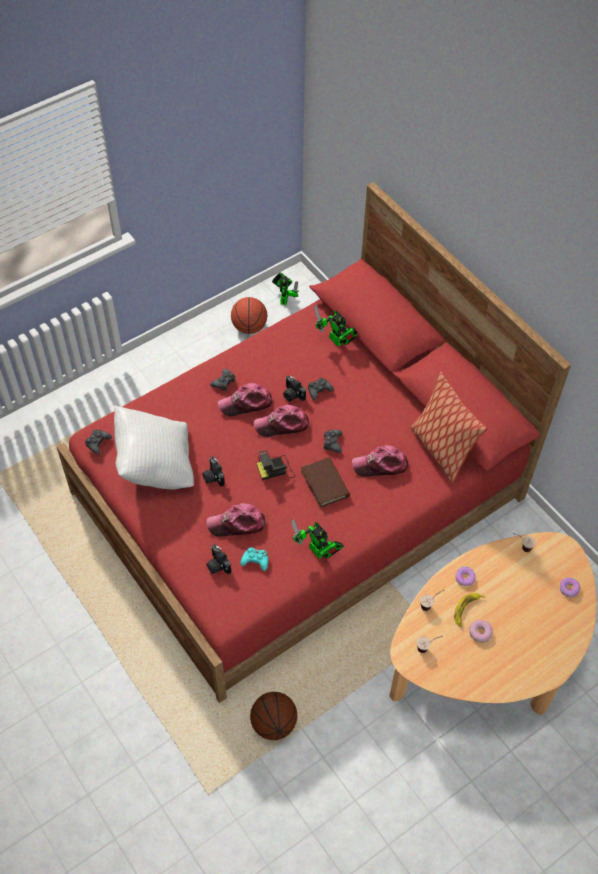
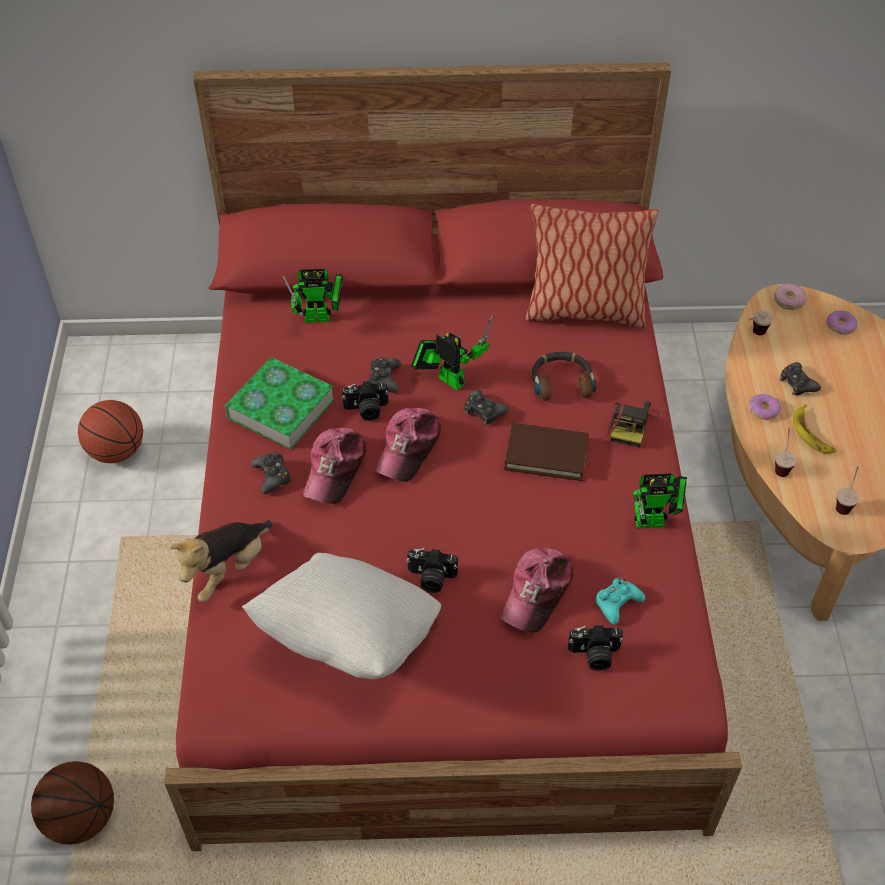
camera: 55 degrees left, 5 degrees down
black game controller [85,429,112,455] -> black game controller moved to [779,362,821,395]
basketball [250,692,297,740] -> basketball moved to [31,761,114,845]
camera [257,450,295,480] -> camera moved to [608,401,659,447]
toy robot [272,272,299,305] -> toy robot moved to [411,316,494,390]
cap [352,445,408,477] -> headphones [532,352,596,401]
donut [469,620,493,643] -> donut moved to [774,283,807,310]
none -> plush toy [170,520,272,602]
none -> book [225,357,335,450]

